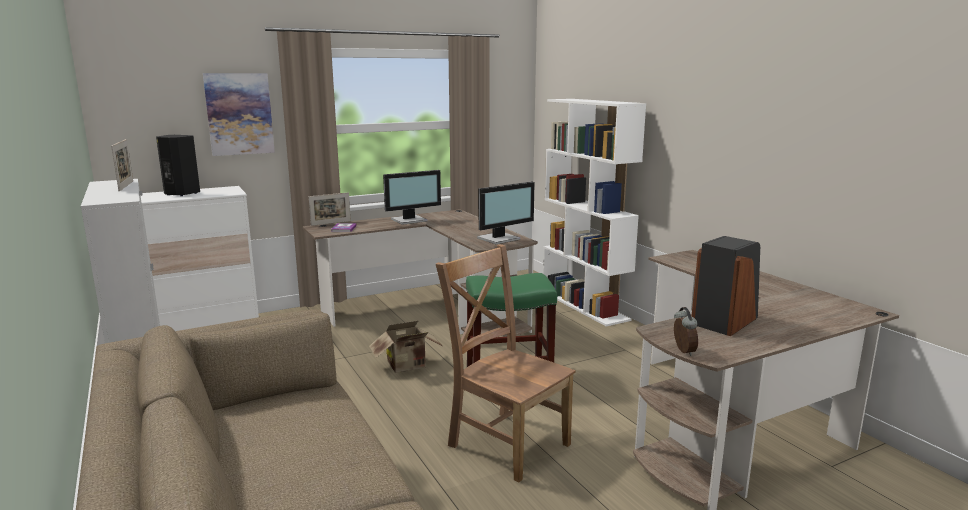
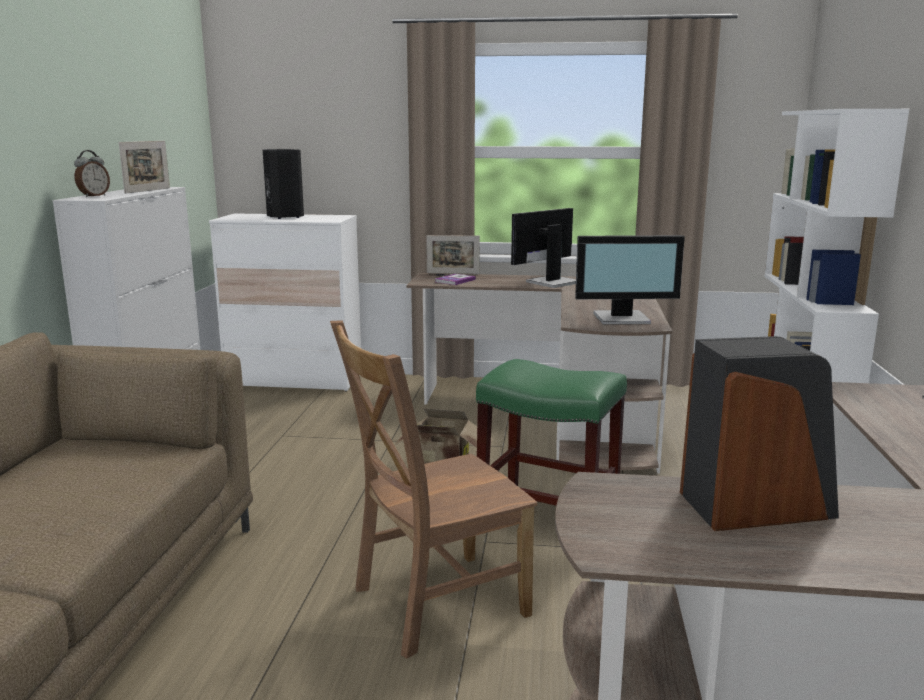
camera: 35 degrees right, 0 degrees up
picture [203,73,275,156] -> none
monitor [383,170,441,225] -> monitor turned 135 degrees clockwise [511,208,576,288]
brown chair [436,244,576,483] -> brown chair turned 105 degrees counterclockwise [330,320,537,659]
alarm clock [674,307,698,356] -> alarm clock moved to [74,150,110,197]

